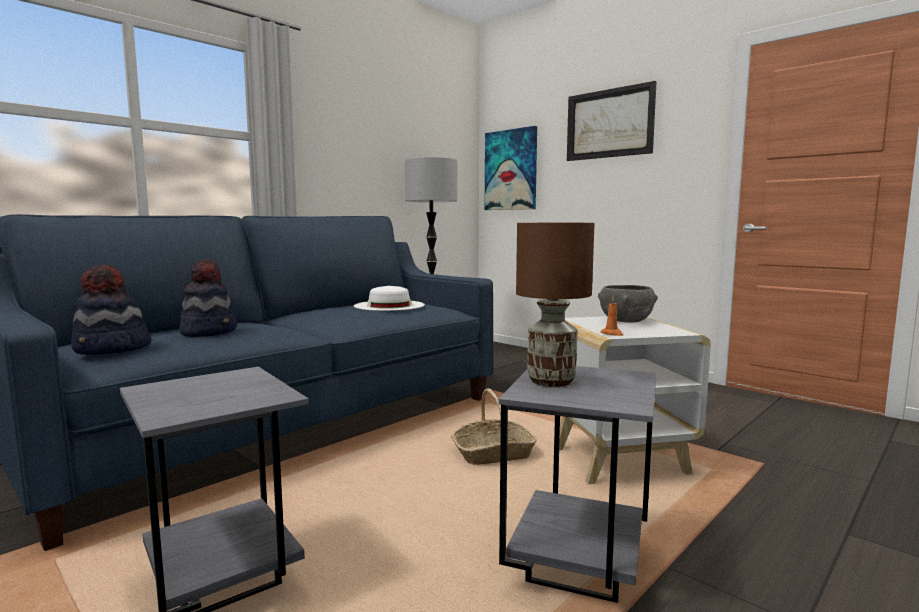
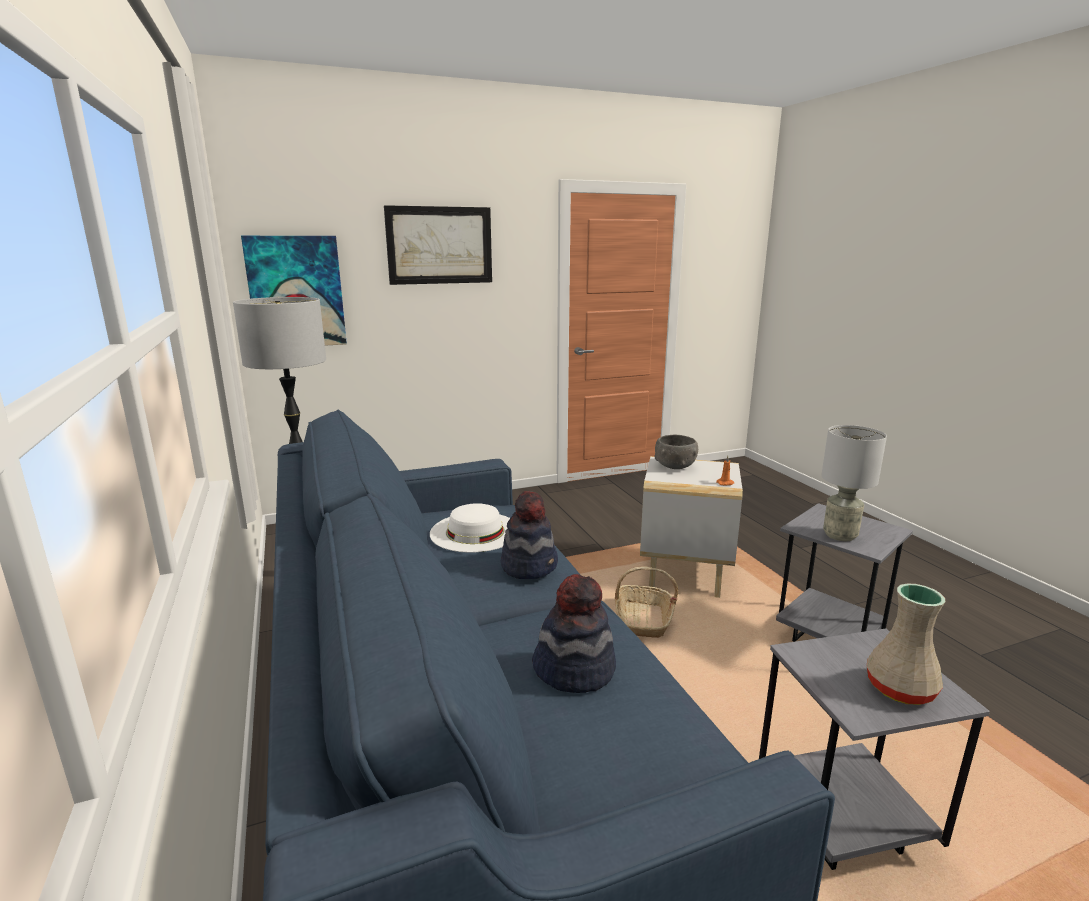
camera: 65 degrees left, 10 degrees up
hat [71,265,151,355] -> hat moved to [501,491,558,579]
brown table lamp [516,223,594,387] -> grey table lamp [821,425,887,541]
none -> beige vase [867,583,946,705]

